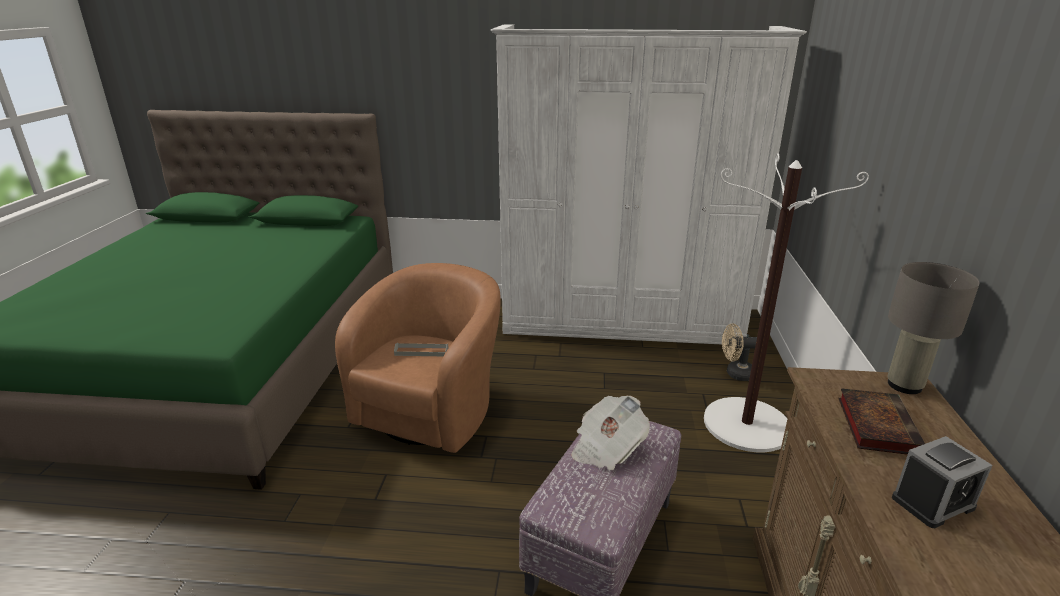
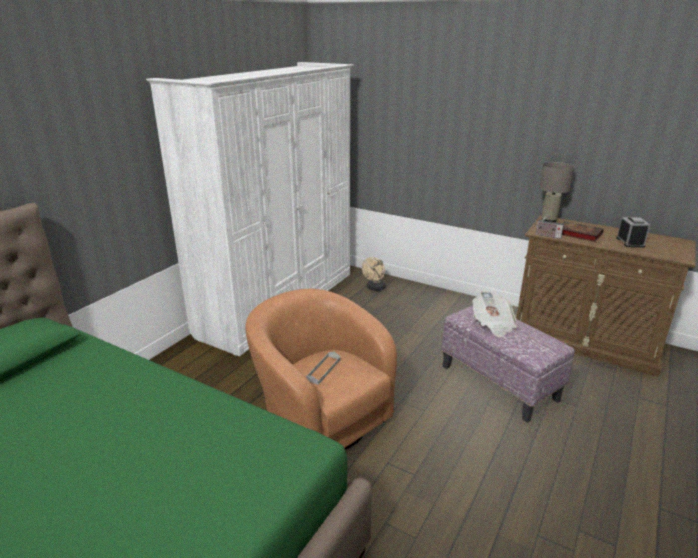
camera: 65 degrees left, 0 degrees up
white clothes rack [704,154,869,452] -> none
none -> radio [535,214,564,239]

